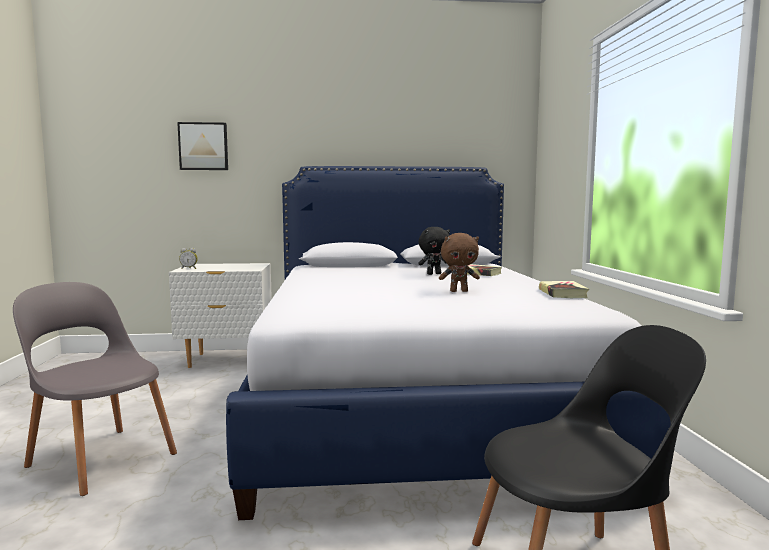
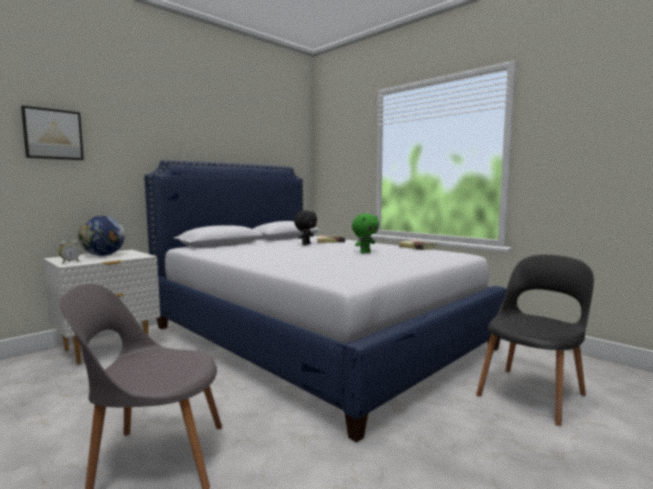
camera: 40 degrees left, 0 degrees up
brown plush toy [439,233,480,292] -> green plush toy [352,214,379,254]
none -> globe [78,216,125,256]

